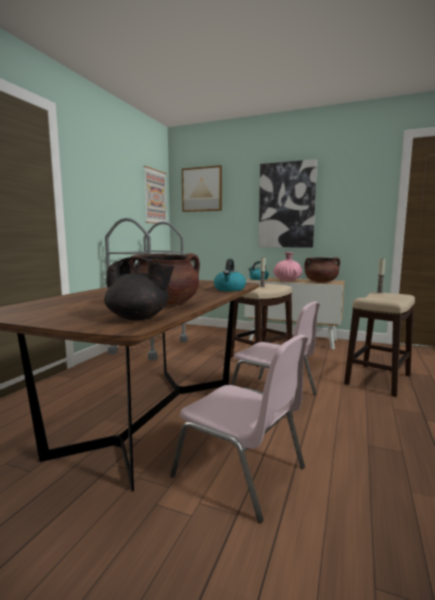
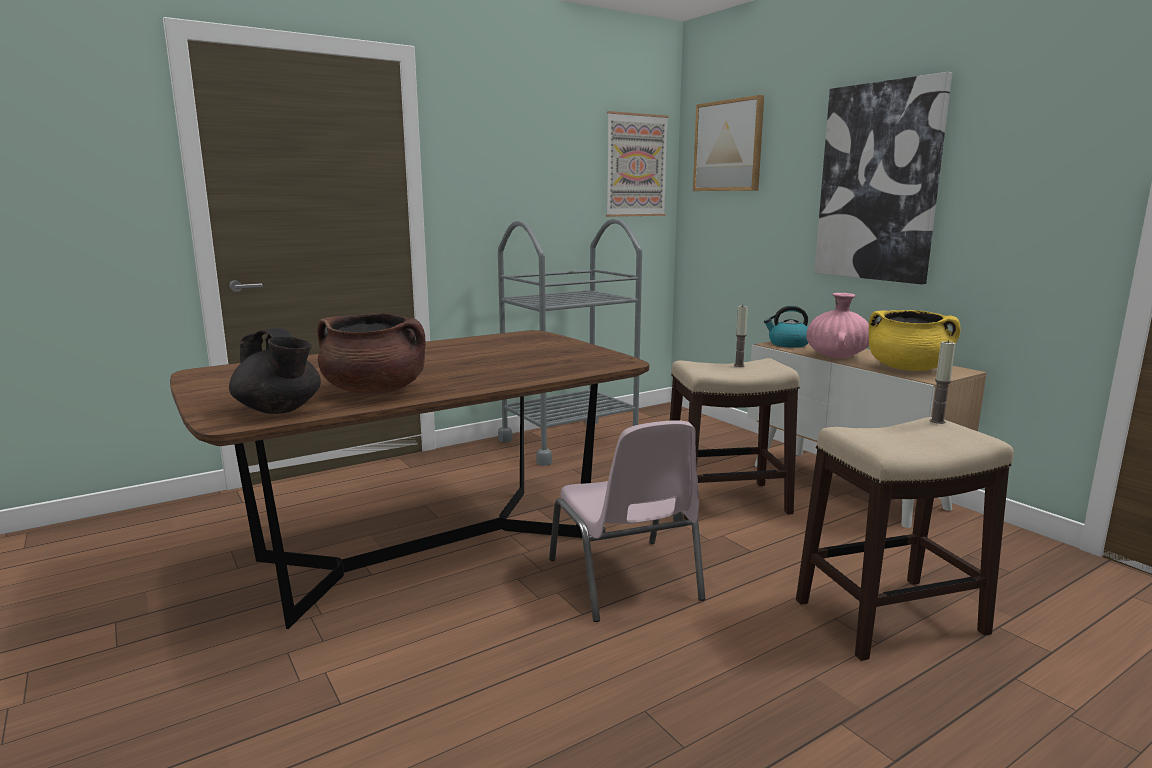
camera: 35 degrees right, 5 degrees up
pink chair [170,334,308,523] -> none
kettle [214,259,246,291] -> none
brown cooking pot [305,257,340,282] -> yellow cooking pot [869,310,961,371]

